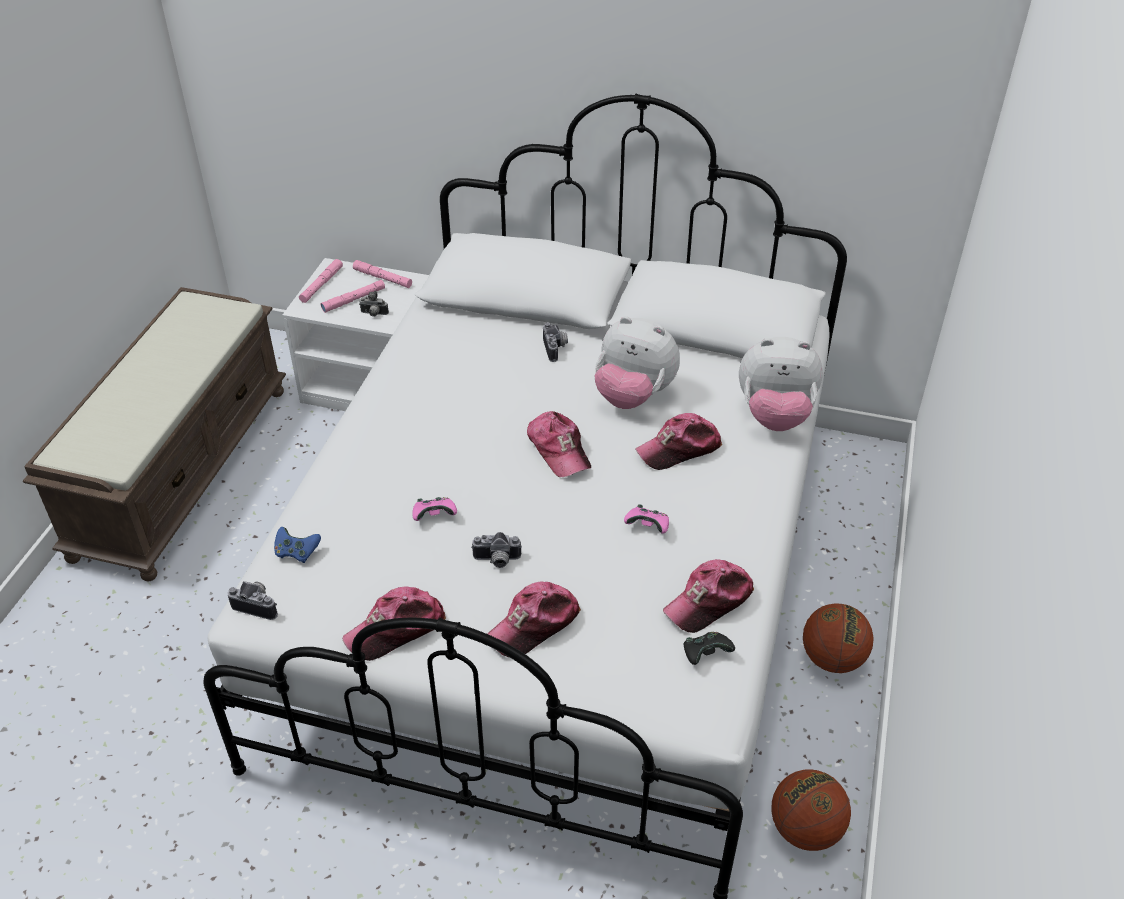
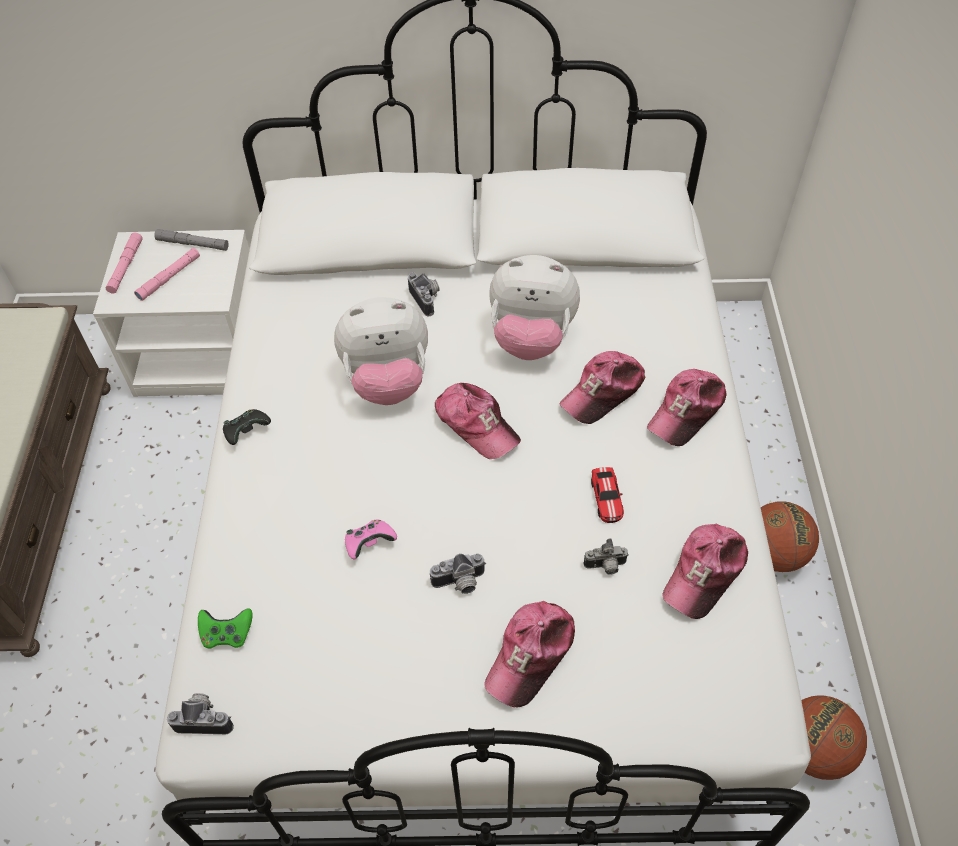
camera: 15 degrees left, 10 degrees up
blue game controller [274,527,321,563] -> green game controller [198,608,253,648]
cap [342,586,446,661] -> cap moved to [647,369,727,446]
pink flashlight [353,260,412,288] -> grey flashlight [154,229,229,251]
camera [359,291,389,317] -> camera moved to [584,538,629,575]
pink game controller [624,504,669,534] -> toy car [591,467,624,523]
black game controller [683,632,735,665] -> black game controller moved to [223,409,271,445]
plush toy [739,337,823,431] -> plush toy moved to [334,297,428,405]

